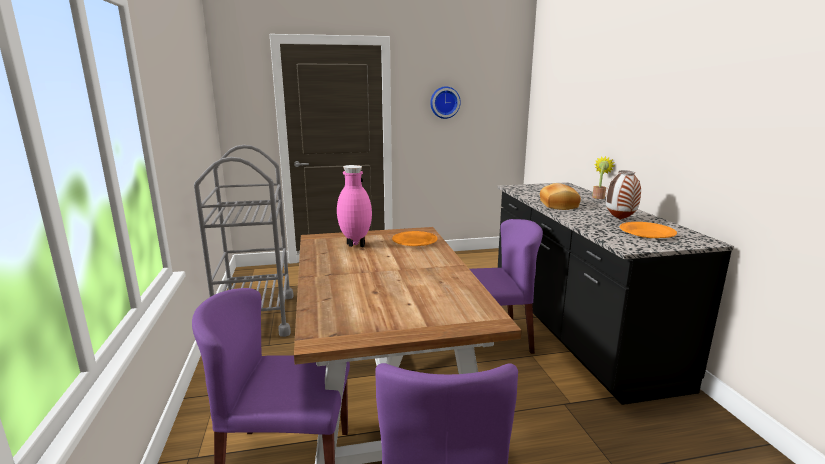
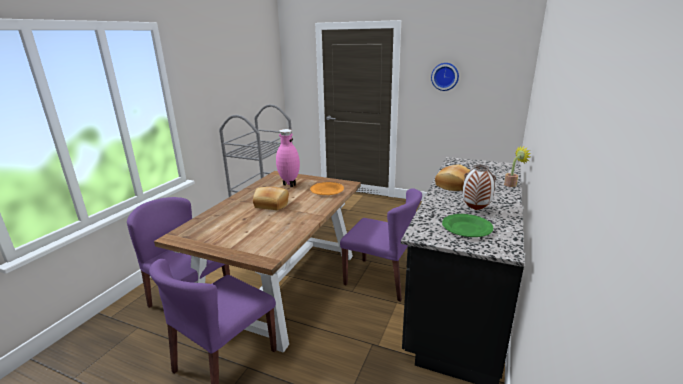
camera: 35 degrees right, 5 degrees up
orange plate [620,222,677,238] -> green plate [442,214,493,237]
none -> bread [253,187,289,210]

